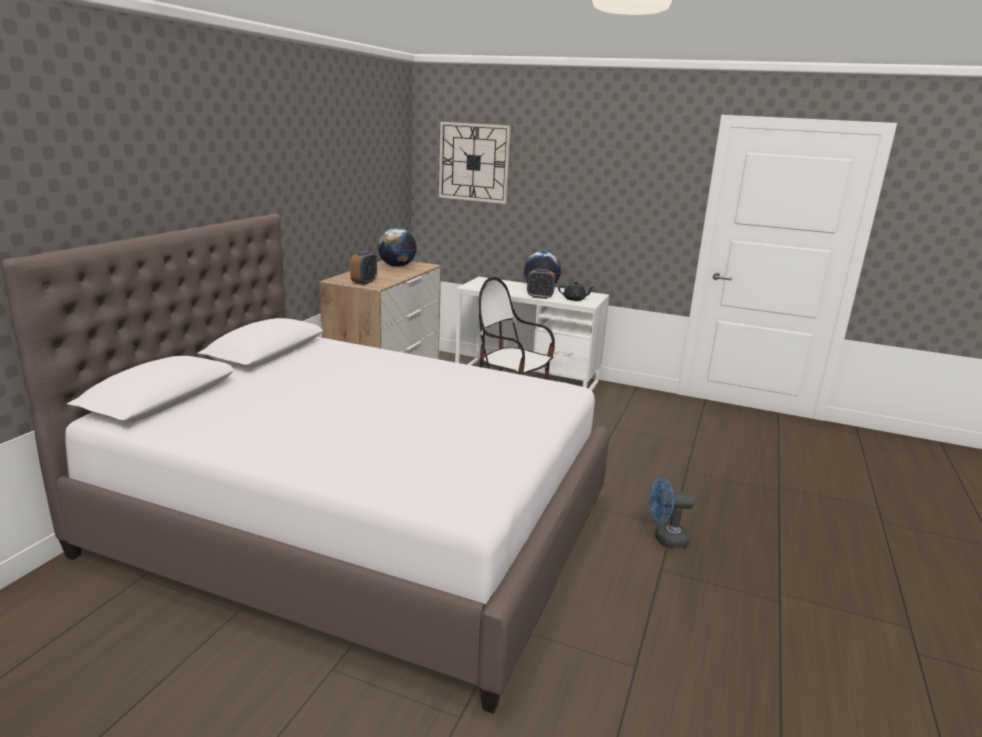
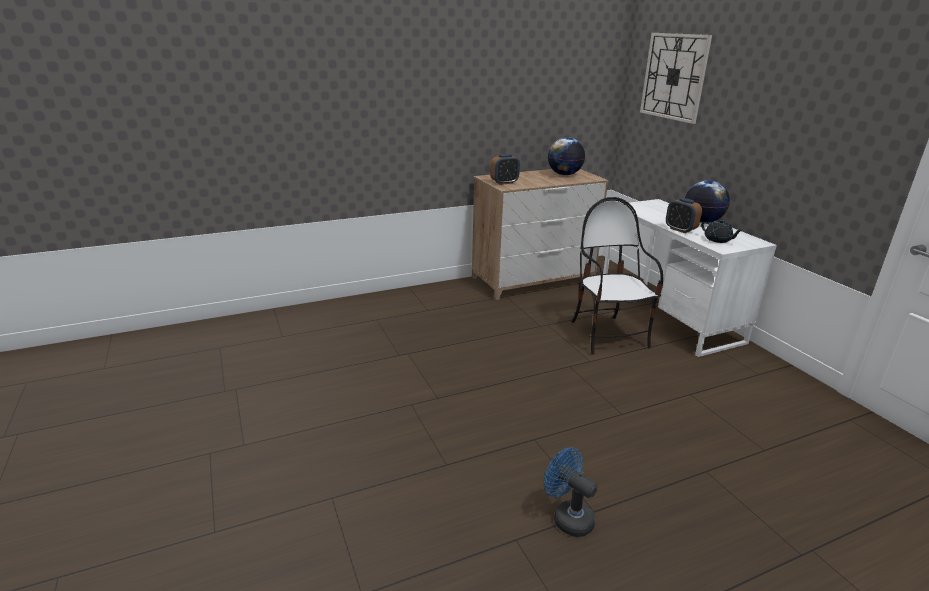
camera: 45 degrees right, 5 degrees up
white bed [1,213,609,714] -> none

